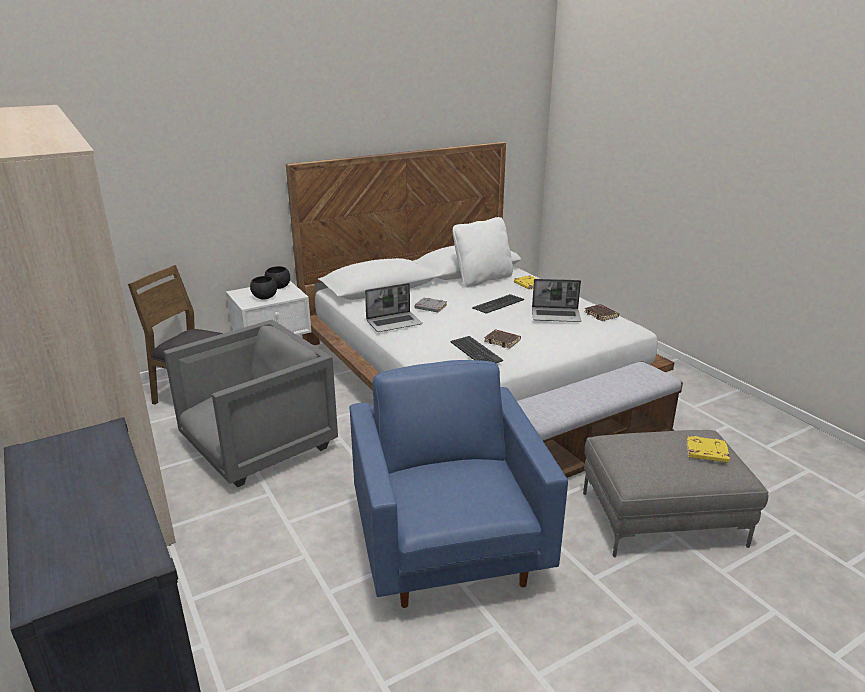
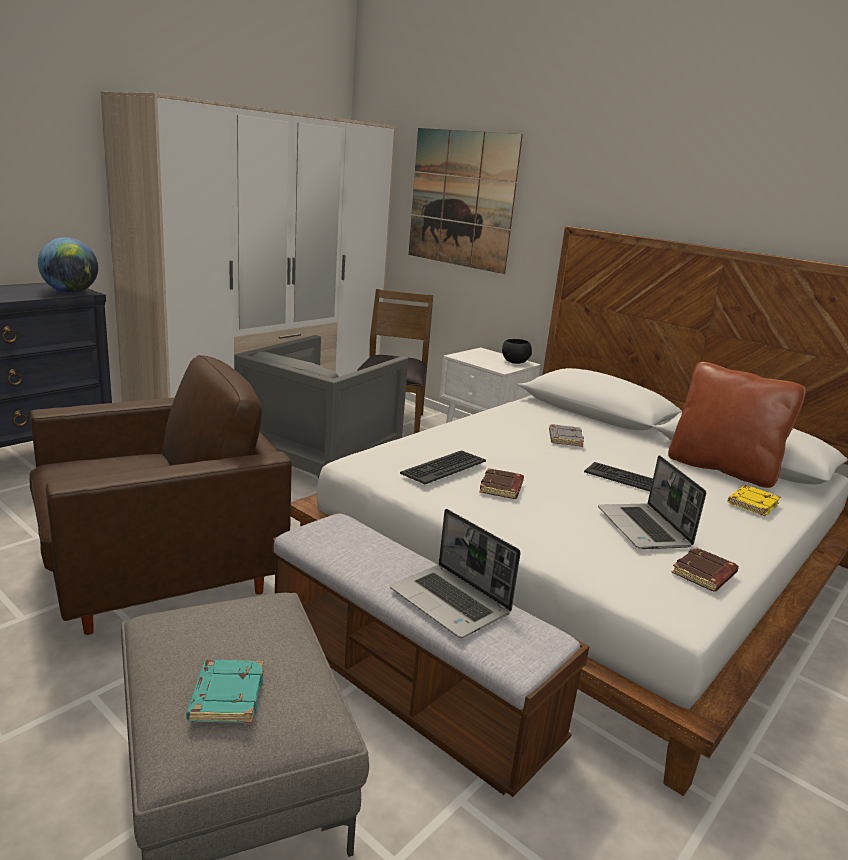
camera: 70 degrees right, 5 degrees down
grey armchair [163,320,338,487] -> grey armchair turned 90 degrees clockwise [234,335,408,479]
black bowl [250,276,277,299] -> none
blue armchair [349,360,568,608] -> brown armchair [29,355,292,635]
laptop [365,283,422,332] -> laptop moved to [390,509,521,638]
white pillow [453,217,513,288] -> brown pillow [668,362,806,488]
yellow book [686,436,730,463] -> turquoise book [186,660,264,723]
none -> globe [38,237,98,293]
none -> picture [408,128,523,274]

